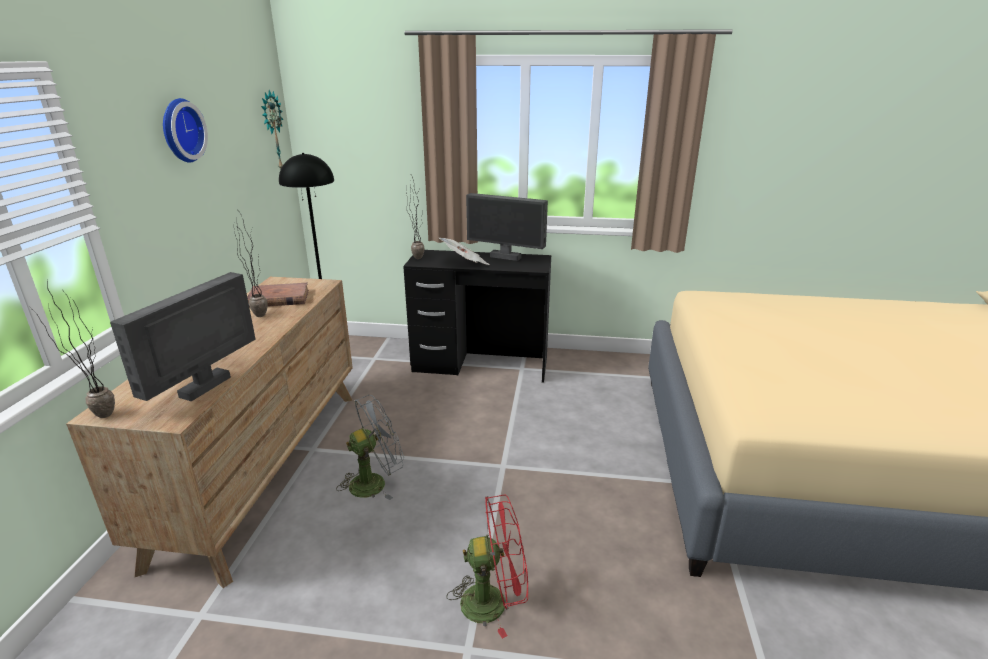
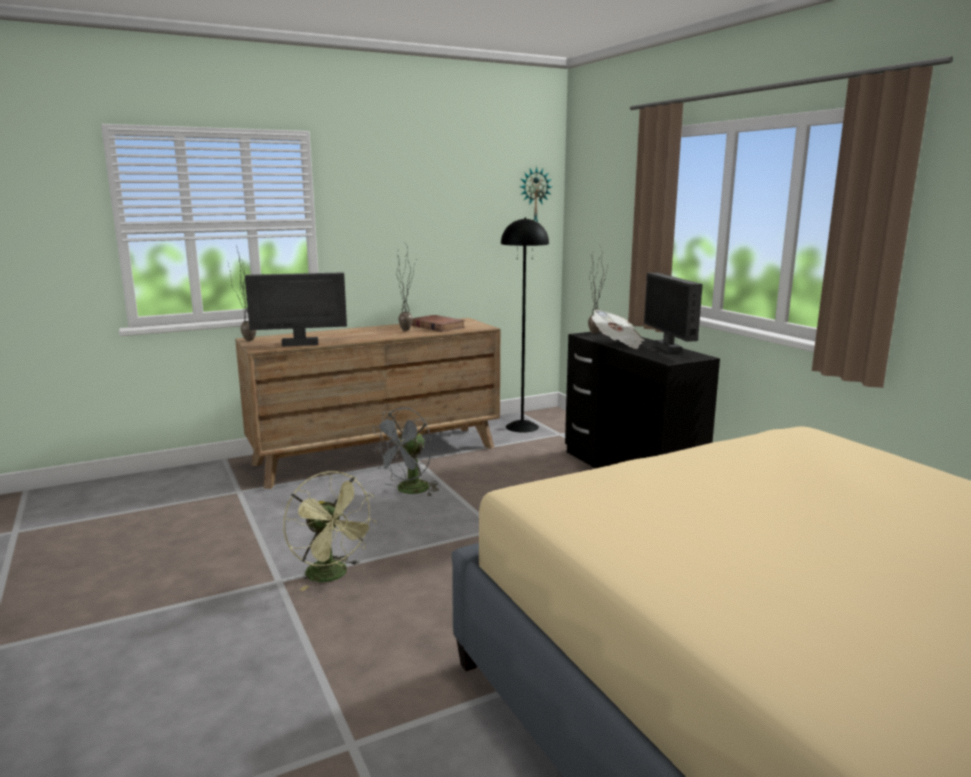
camera: 55 degrees right, 10 degrees down
wall clock [163,98,208,163] -> none
grey fan [336,395,404,500] -> grey fan turned 105 degrees clockwise [371,407,439,496]
red fan [447,495,528,639] -> green fan [284,471,377,591]

